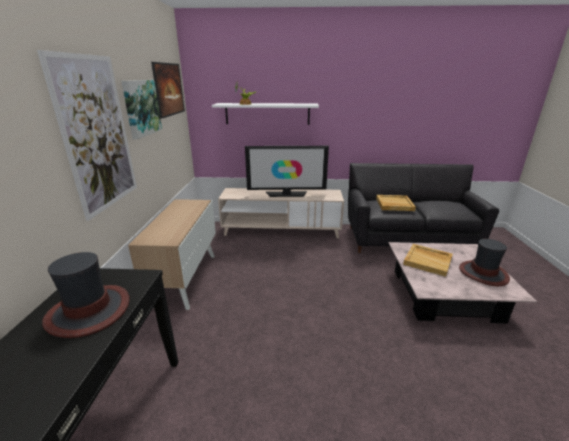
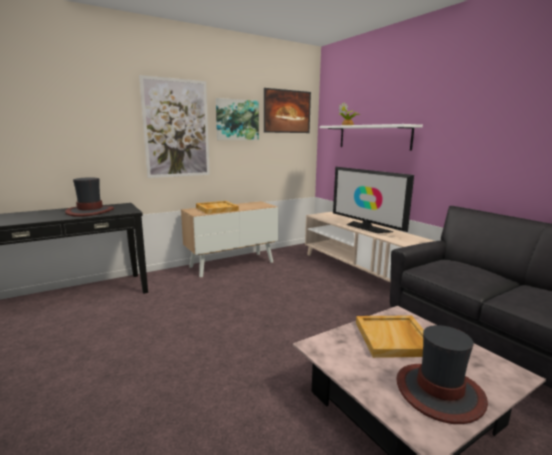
camera: 55 degrees right, 10 degrees down
beige tray [376,195,416,211] -> beige tray moved to [196,201,239,214]

